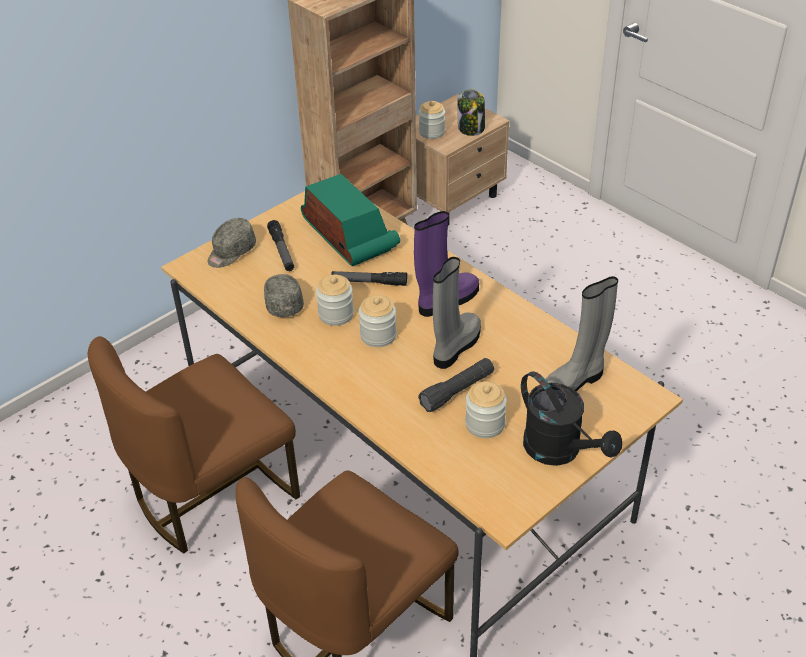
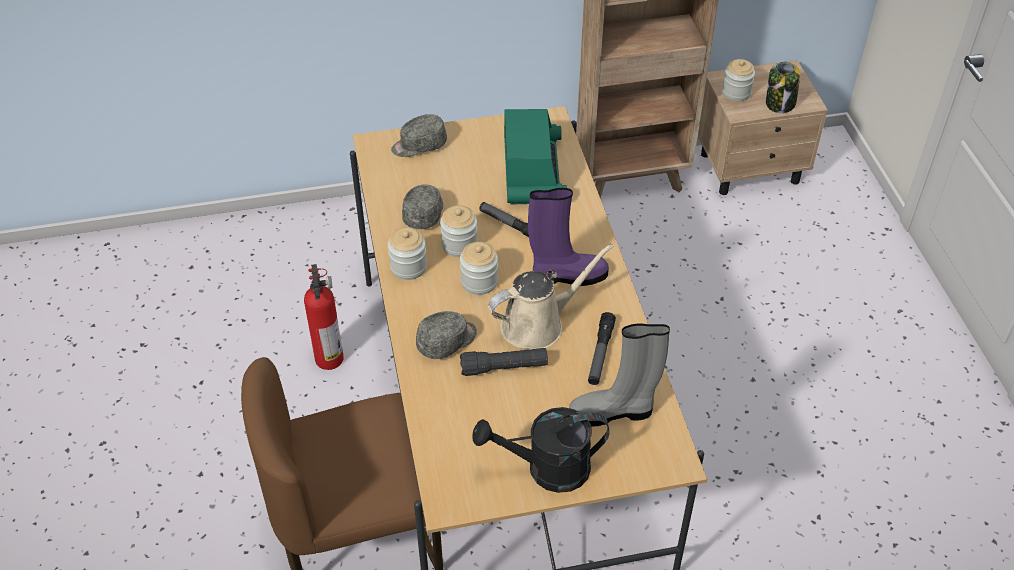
camera: 30 degrees right, 5 degrees up
brown chair [88,336,300,553] -> fire extinguisher [304,264,344,370]
flashlight [267,220,294,271] -> flashlight moved to [588,312,616,385]
grey boot [433,257,481,369] -> beige watering can [488,244,614,349]
jar [465,381,507,438] -> jar moved to [388,227,427,280]
black watering can [521,371,622,466] -> black watering can turned 90 degrees clockwise [472,407,609,493]
none -> grey cap [416,311,477,359]

